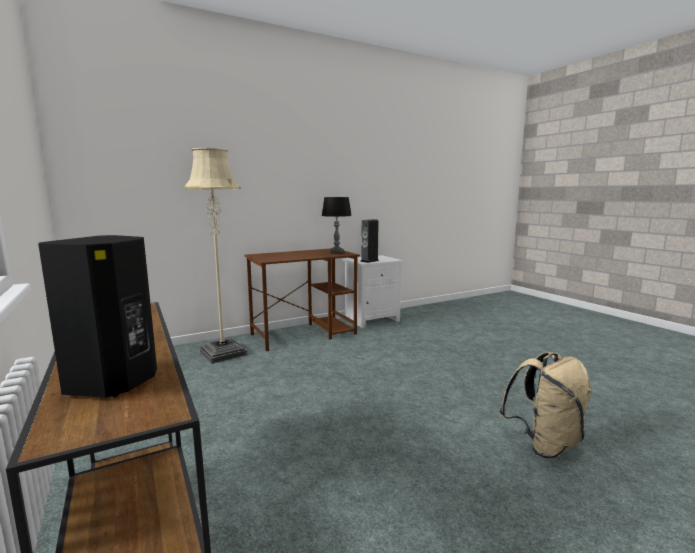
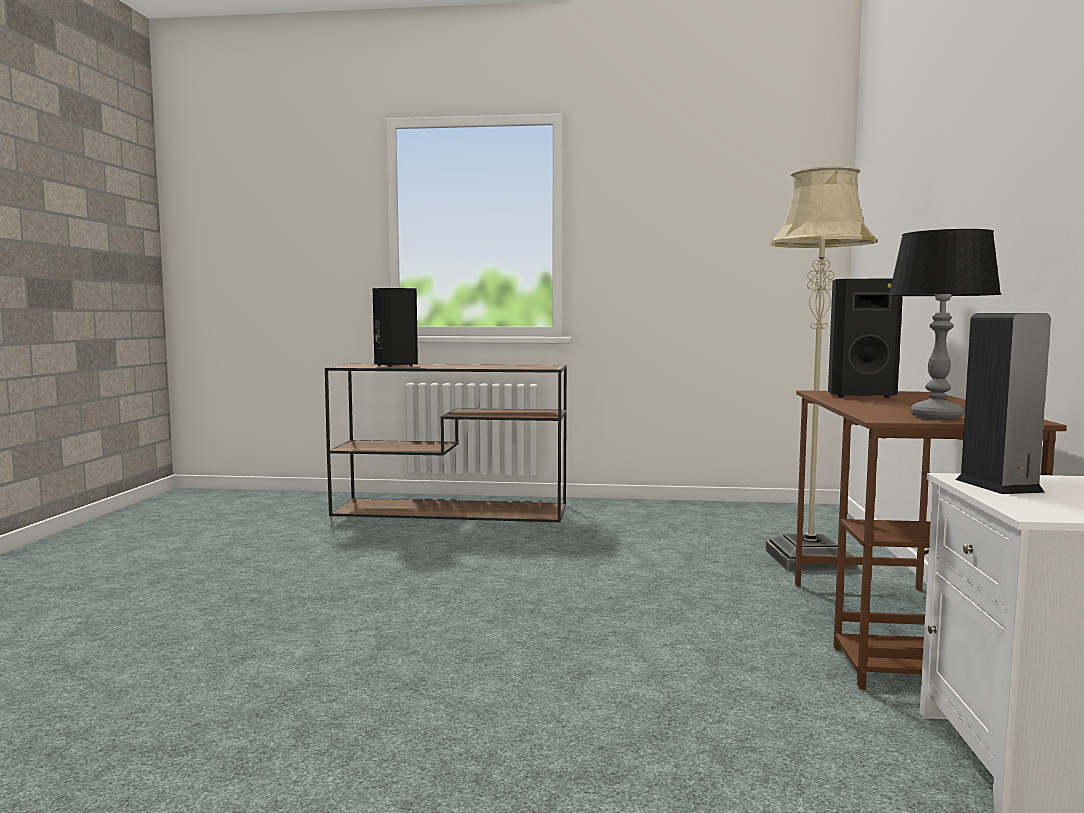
camera: 125 degrees right, 5 degrees down
beige backpack [499,352,591,458] -> none
none -> black speaker [828,279,903,398]

